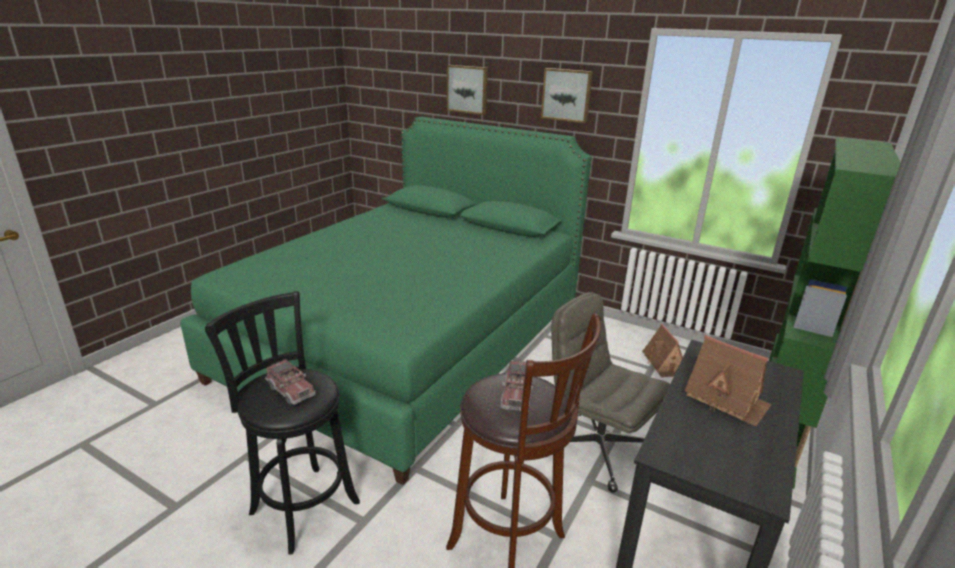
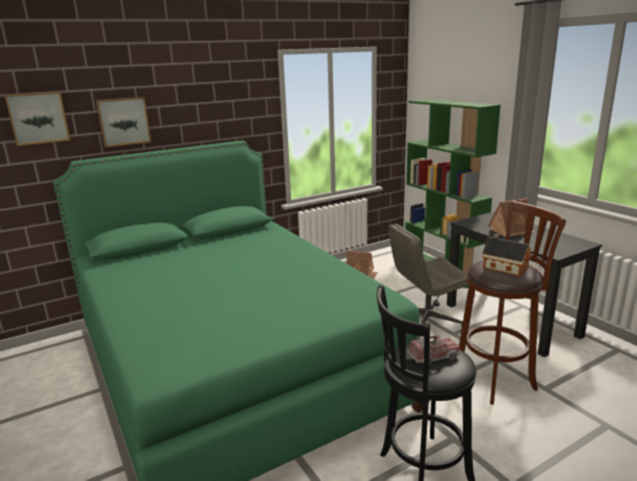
camera: 60 degrees left, 5 degrees down
toy truck [500,360,533,411] -> toy house [482,234,532,277]
picture [541,68,593,123] -> picture moved to [5,91,70,146]

